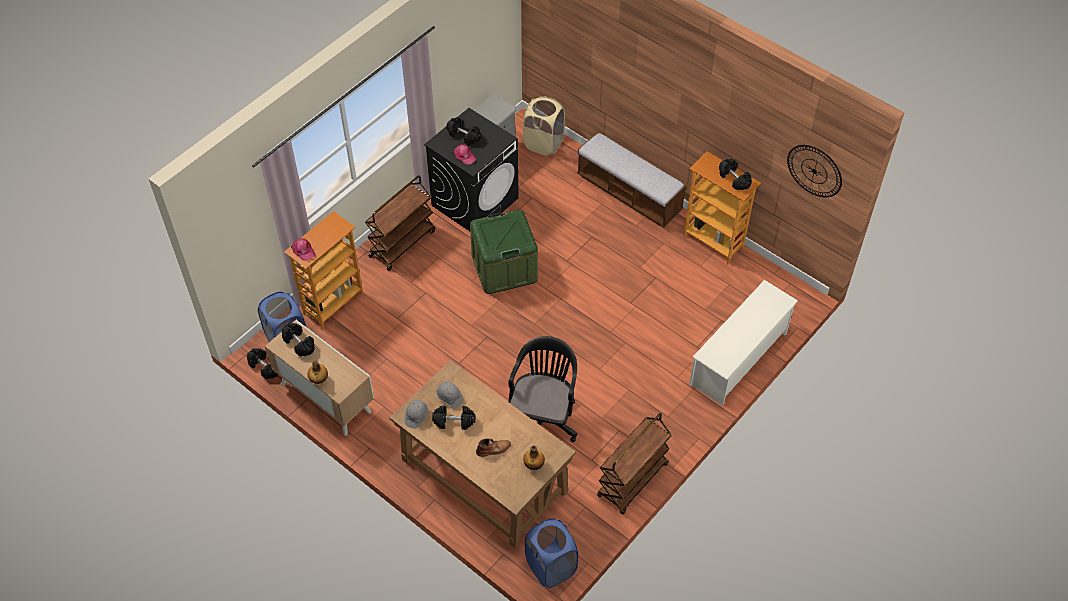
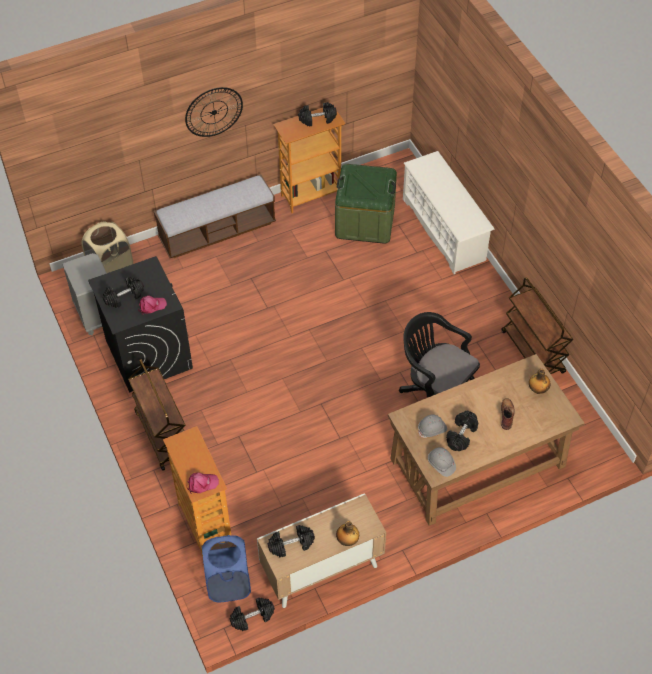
camera: 65 degrees left, 0 degrees up
green storage box [470,210,538,294] -> green storage box moved to [335,164,397,244]
blue laundry basket [525,518,578,588] -> none
wall clock [787,145,842,197] -> wall clock moved to [185,87,243,137]

